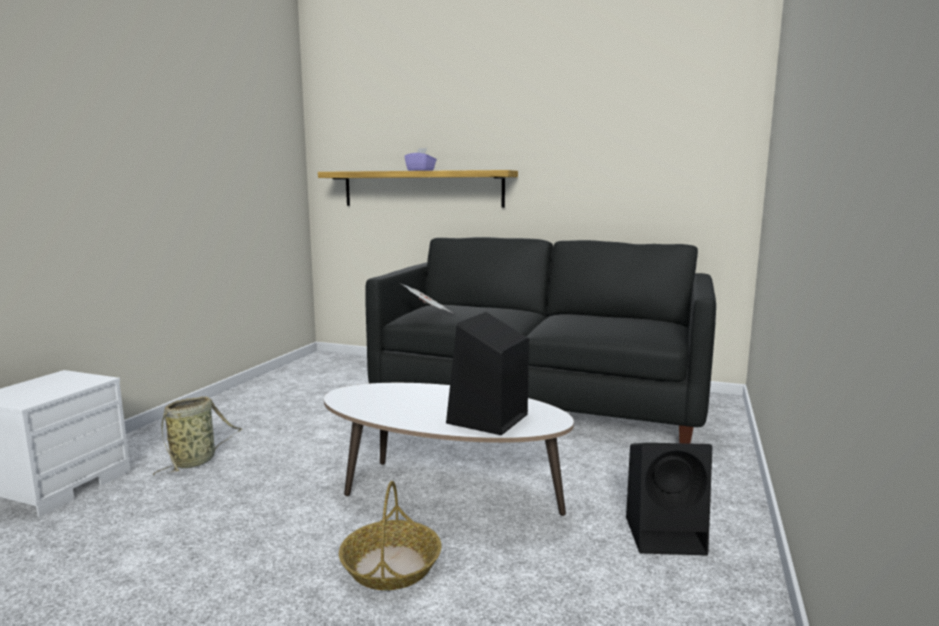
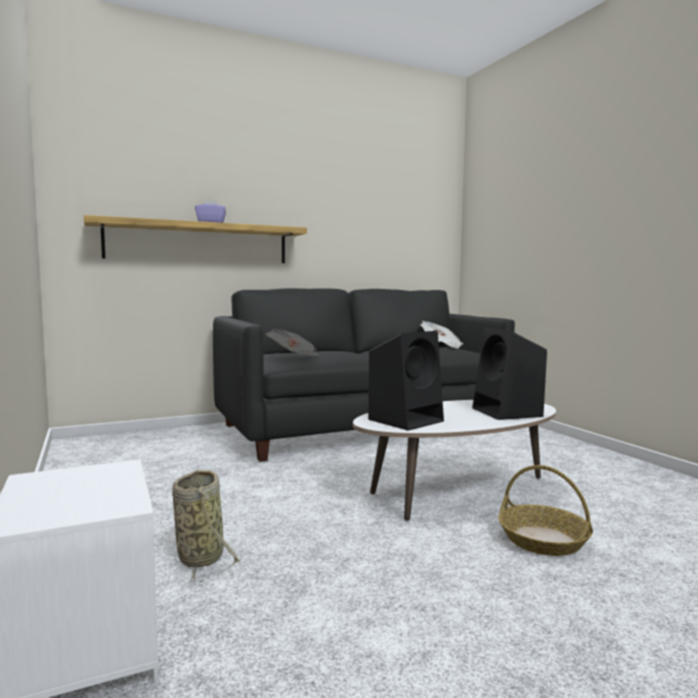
camera: 45 degrees left, 5 degrees down
black speaker [626,443,713,556] -> black speaker moved to [368,331,444,431]
none -> newspaper [420,321,463,349]

